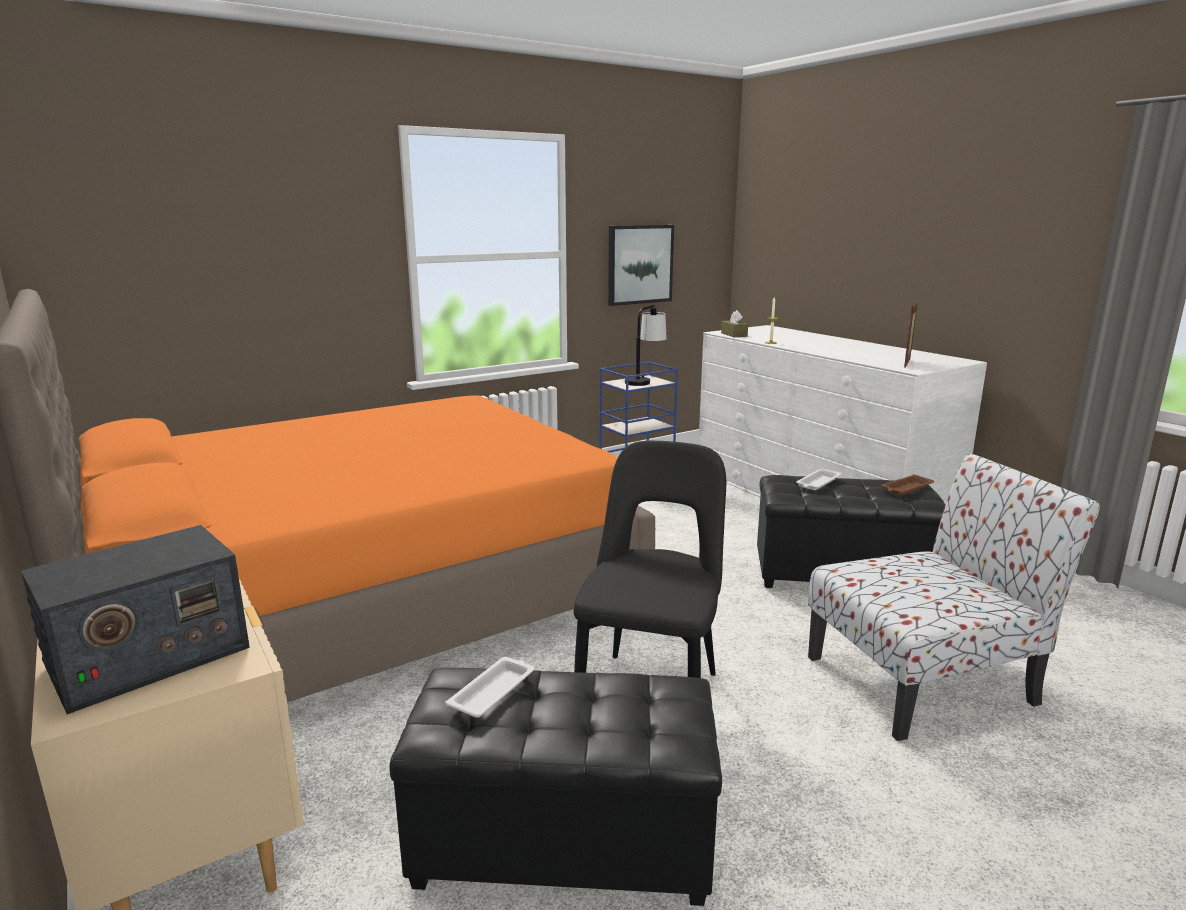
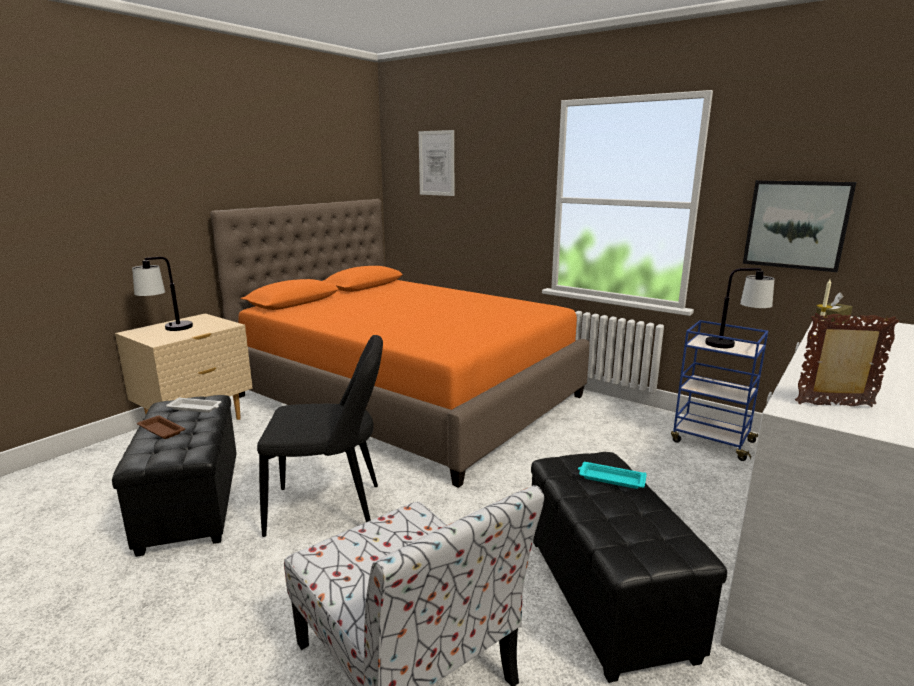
camera: 70 degrees right, 0 degrees up
radio [21,525,250,714] -> table lamp [132,257,193,331]
white tray [796,468,841,490] -> turquoise tray [578,462,647,489]
brown tray [881,474,934,495] -> brown tray moved to [137,416,185,439]
none -> picture [419,130,454,196]

